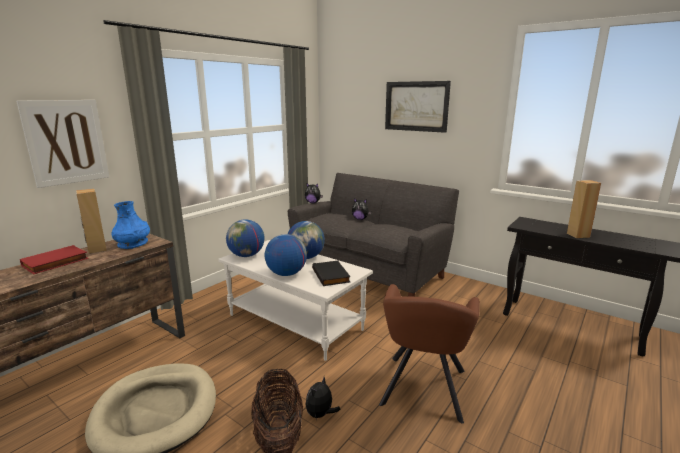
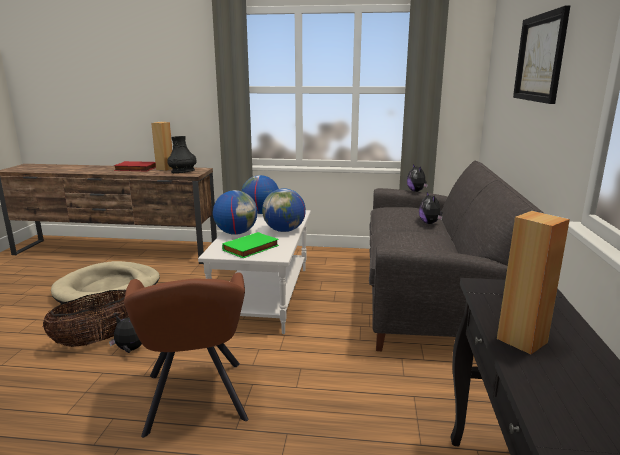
camera: 60 degrees right, 0 degrees up
picture [16,100,109,188] -> none
blue vase [112,201,150,249] -> black vase [167,136,197,173]
black book [312,261,350,286] -> green book [222,232,279,258]
brown armchair [379,284,480,424] -> brown armchair turned 90 degrees counterclockwise [124,272,249,438]

